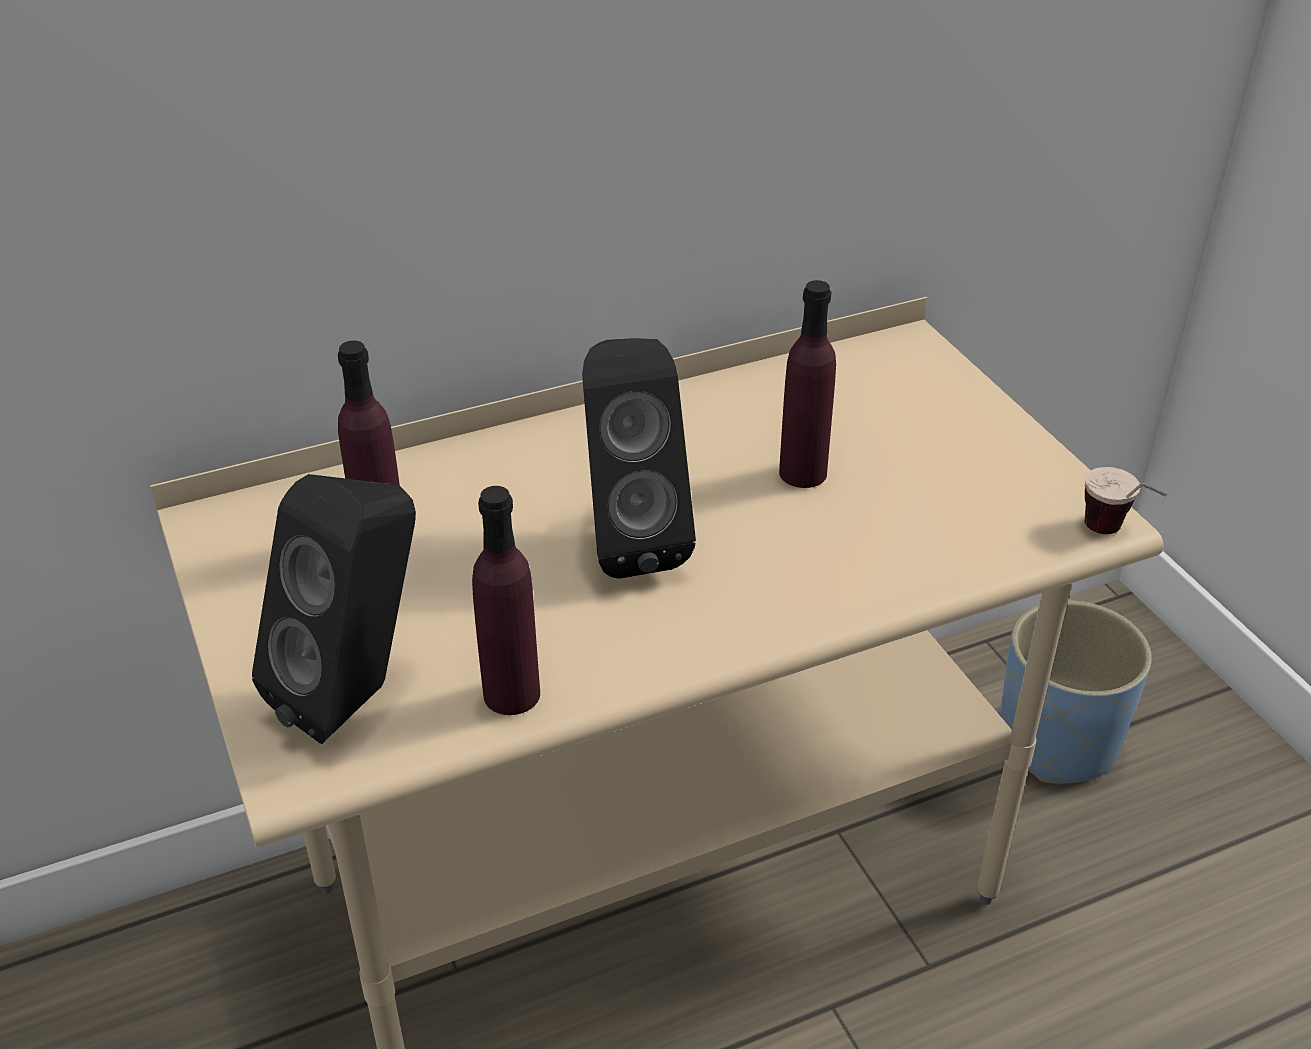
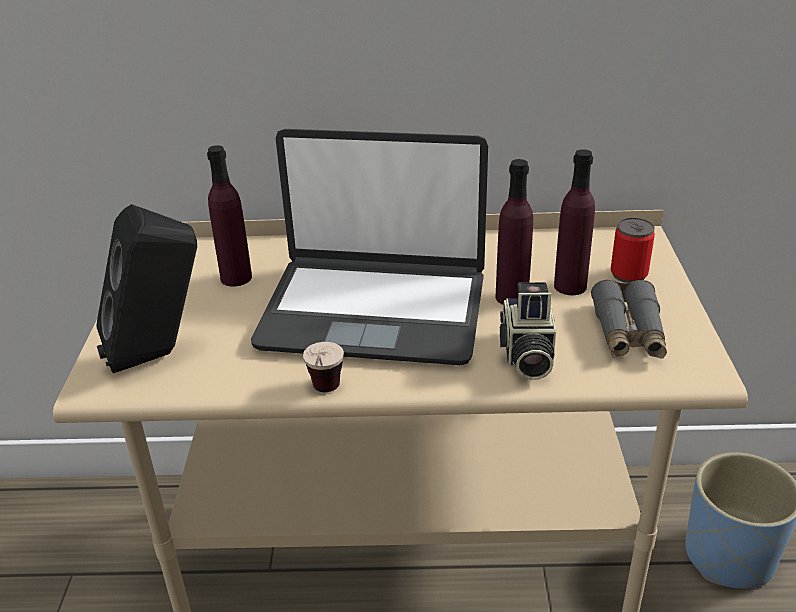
camera: 25 degrees right, 5 degrees down
purple bottle [472,486,540,715] -> purple bottle moved to [554,149,595,295]
black speaker [582,338,696,579] -> laptop [251,129,488,365]
cup [1085,467,1167,534] -> cup moved to [303,342,344,392]
none -> camera [500,282,556,380]
none -> grey binoculars [591,279,667,358]
none -> can [611,218,655,283]

